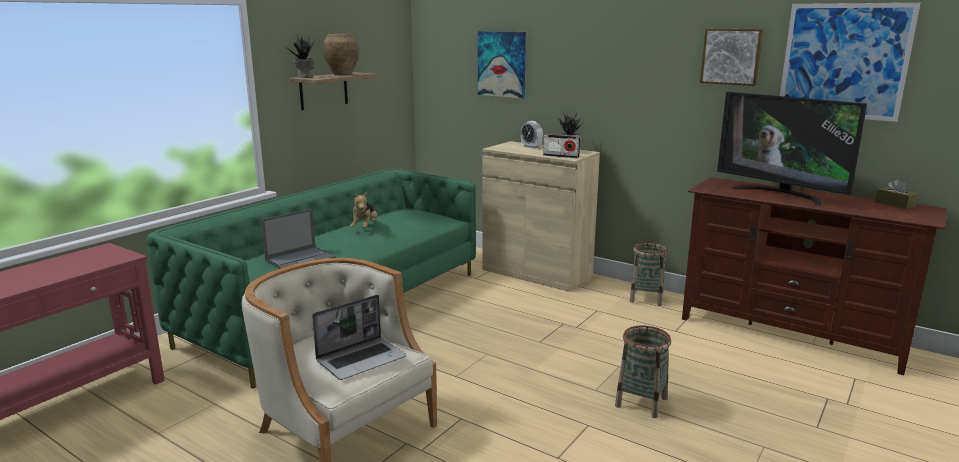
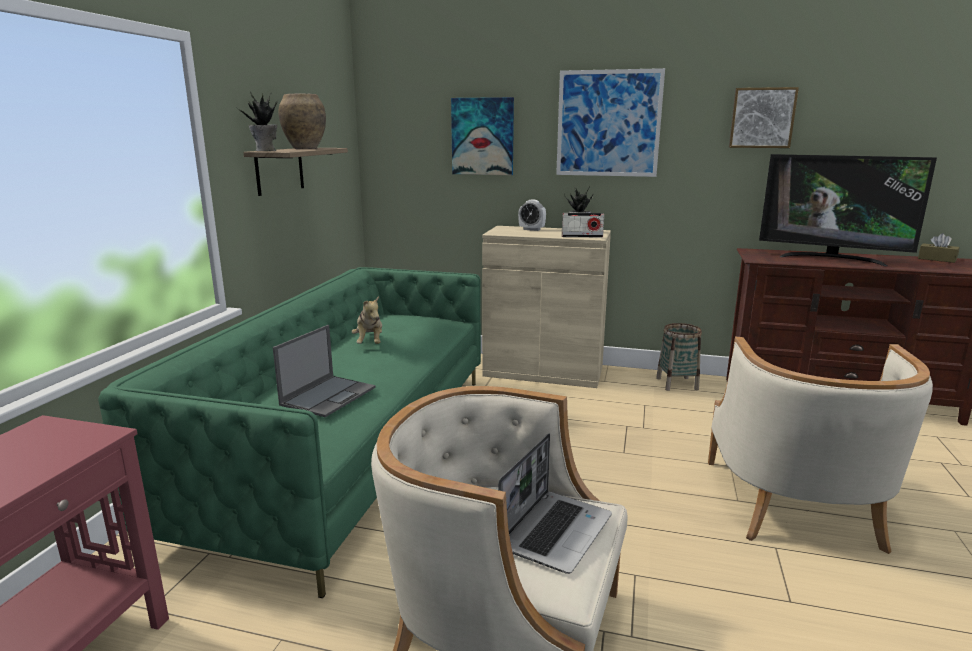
camera: 20 degrees left, 0 degrees up
basket [615,325,671,418] -> beige armchair [708,337,933,554]
picture [780,3,920,122] -> picture moved to [556,68,665,177]

